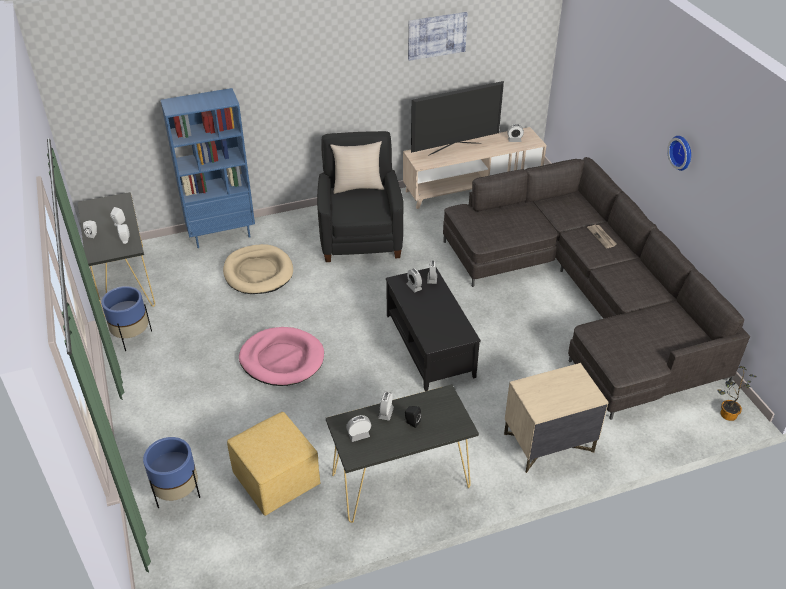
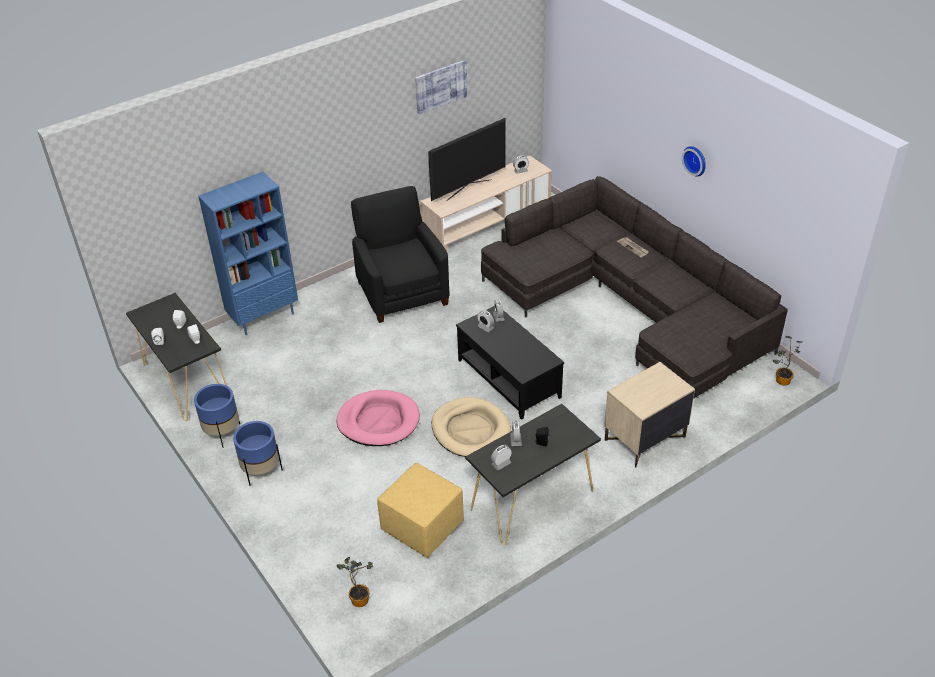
camera: 15 degrees left, 0 degrees up
blue planter [143,437,200,508] -> blue planter moved to [233,421,283,486]
beige dog bed [223,244,293,294] -> beige dog bed moved to [432,397,511,457]
beige pillow [330,141,384,194] -> none
none -> potted plant [336,557,373,607]

